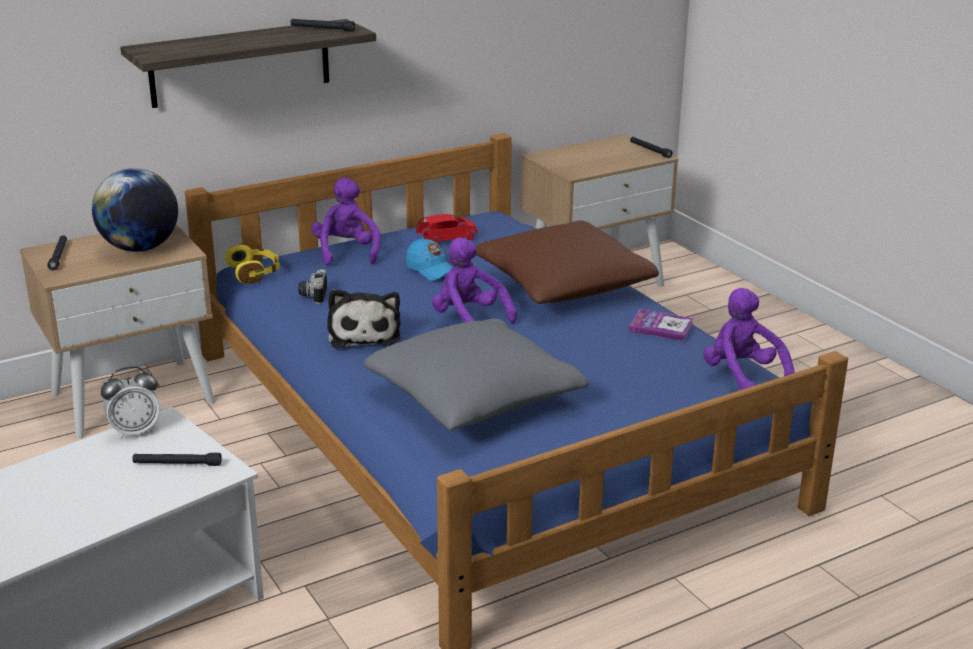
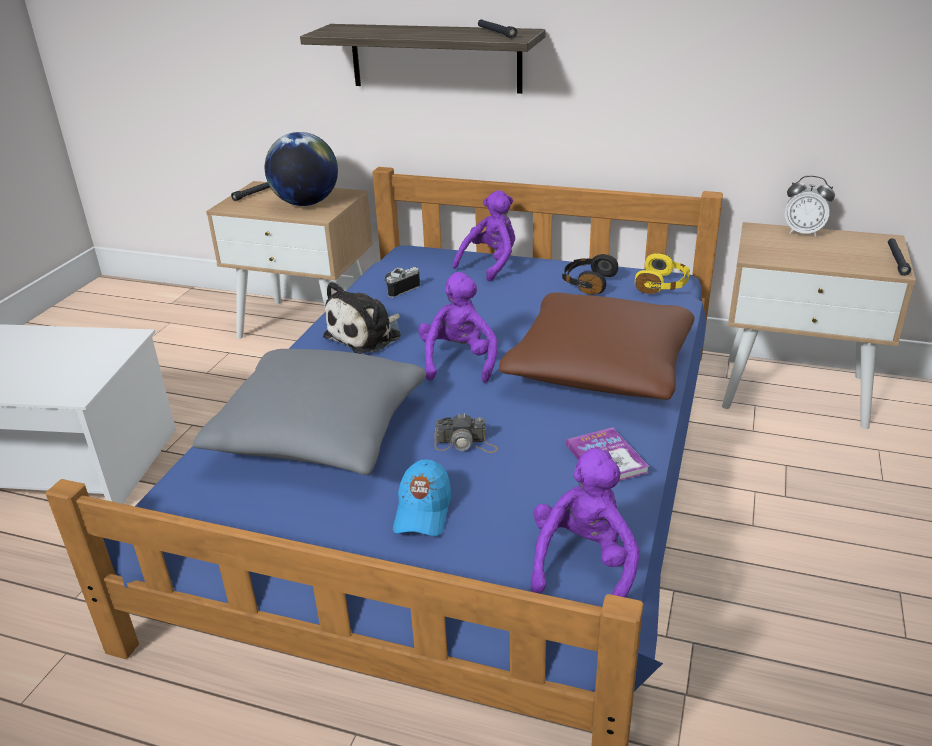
camera: 50 degrees right, 5 degrees up
alarm clock [101,366,160,439] -> alarm clock moved to [785,176,835,237]
black flashlight [132,453,221,466] -> none
yellow headphones [225,245,280,284] -> yellow headphones moved to [635,253,690,294]
blue cap [406,238,453,281] -> blue cap moved to [393,460,451,536]
red toy car [416,214,478,243] -> black headphones [562,254,618,295]
none -> camera [434,413,498,453]

